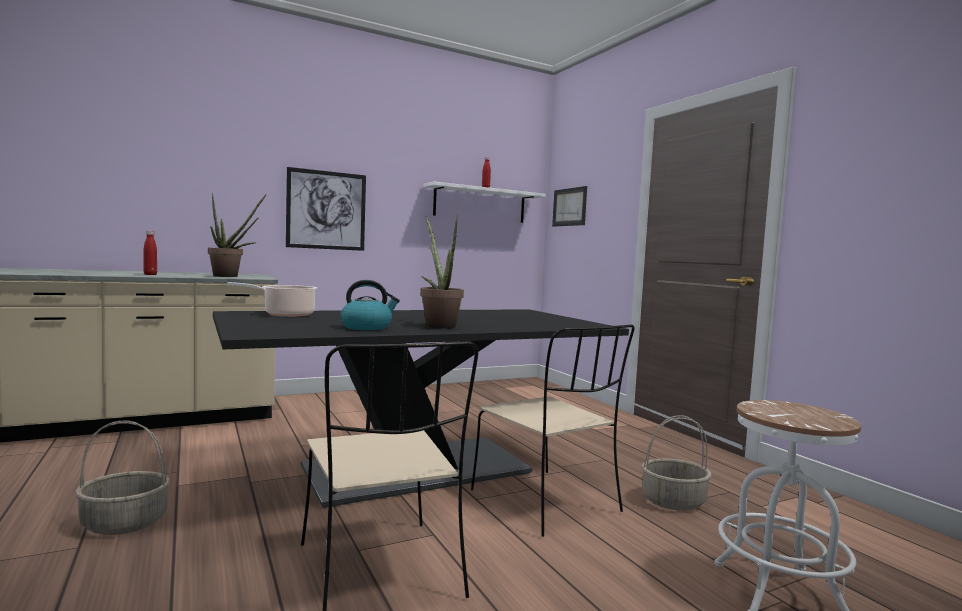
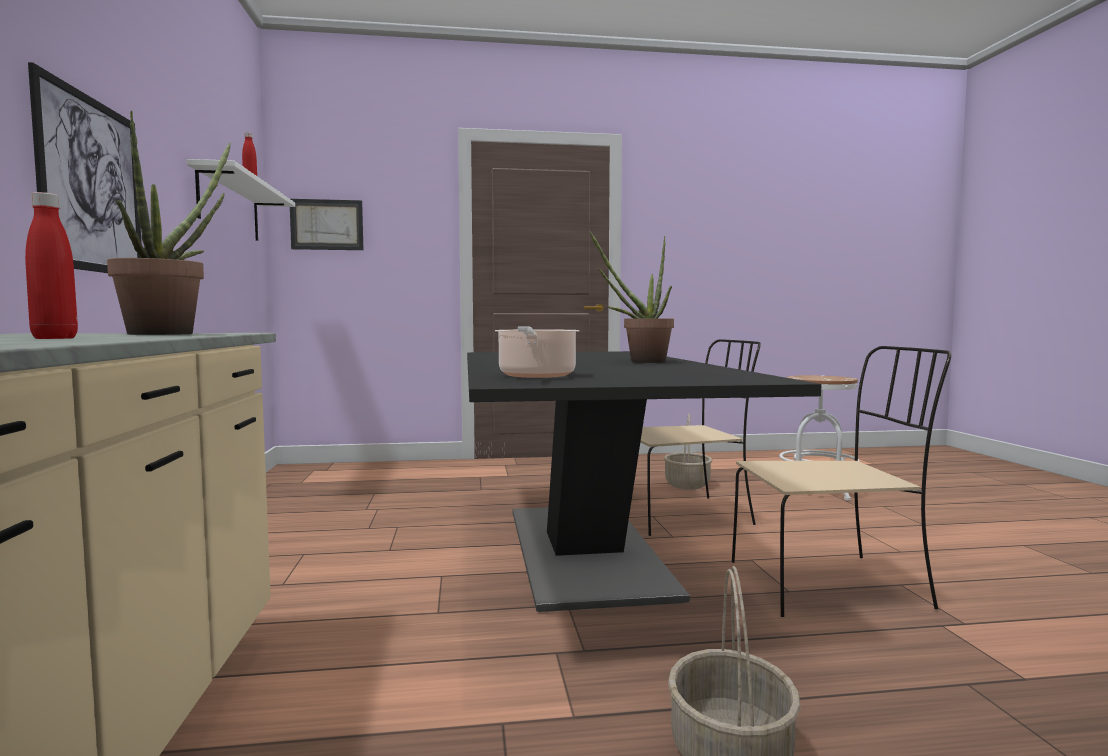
camera: 70 degrees left, 0 degrees up
kettle [340,280,400,330] -> none

